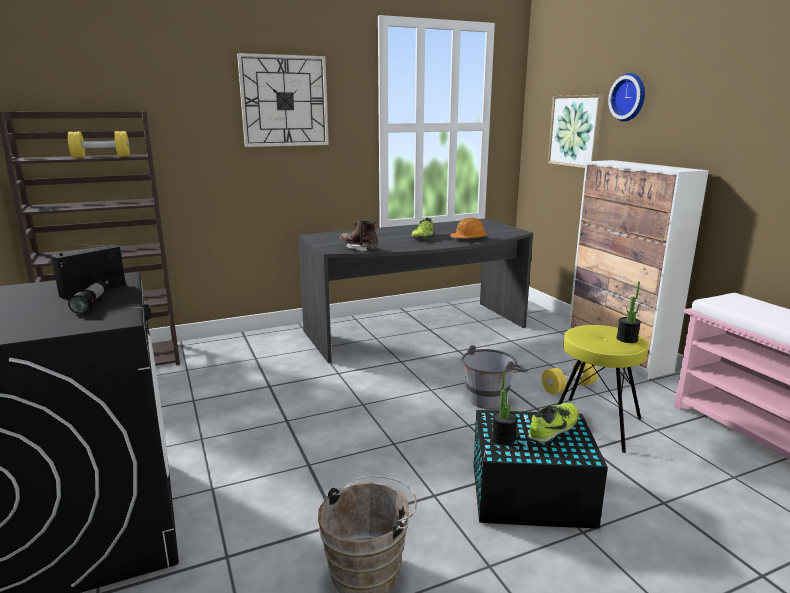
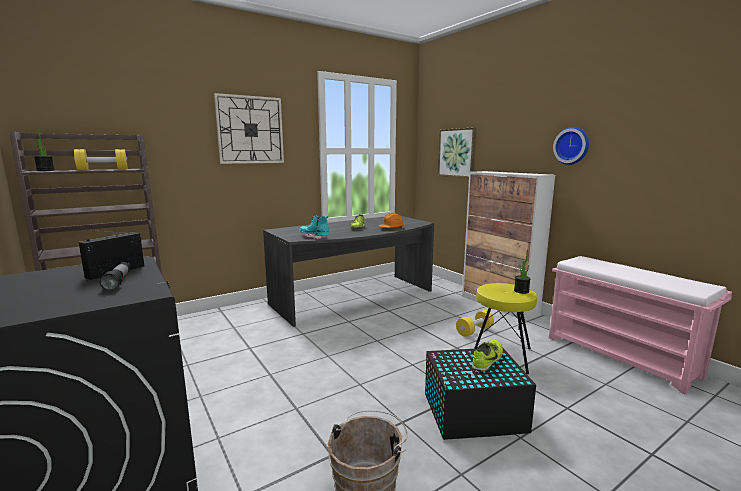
camera: 10 degrees left, 5 degrees down
brown boot [340,220,377,252] -> turquoise boot [299,216,329,239]
grey bucket [461,345,528,409] -> none
potted plant [492,371,518,445] -> potted plant moved to [34,127,55,171]
wall clock [608,73,645,121] -> wall clock moved to [553,127,589,165]

